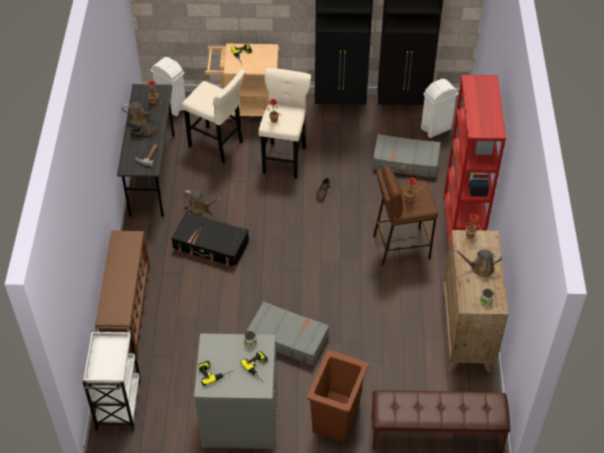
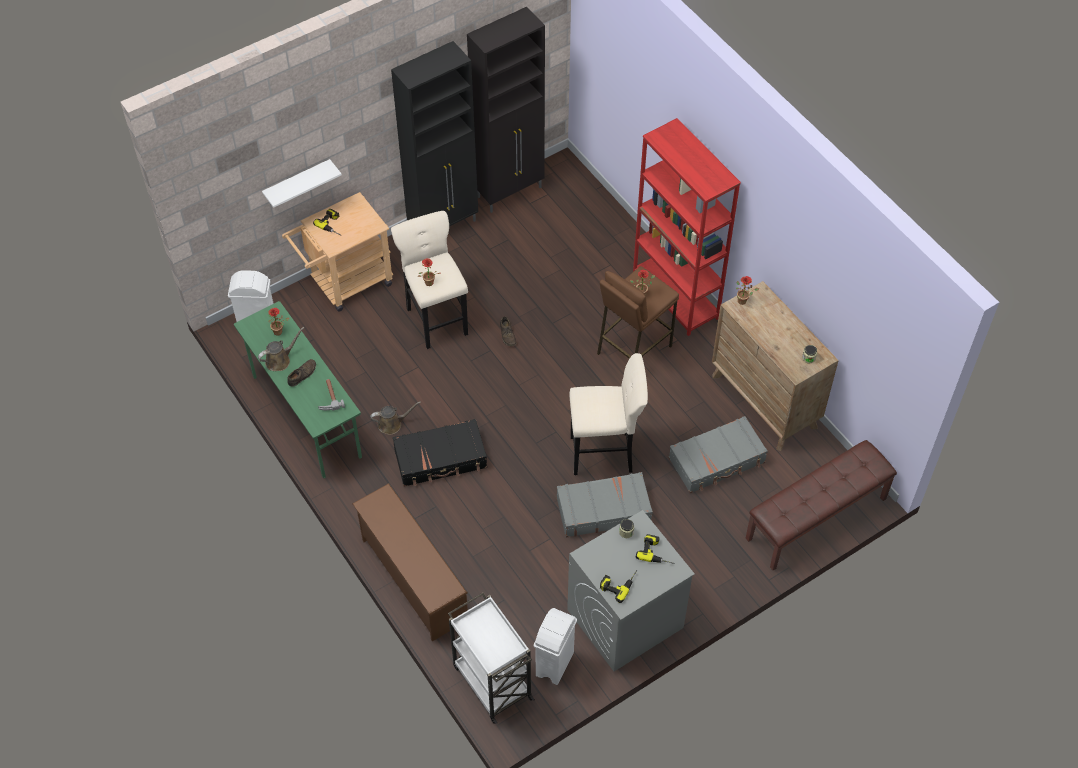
camera: 35 degrees left, 5 degrees up
grey desk [117,84,174,217] -> green desk [234,301,362,478]
beige stool [182,69,245,163] -> beige stool moved to [569,353,648,475]
brown trash can [307,350,368,443] -> none
grey suitcase [372,134,441,178] -> grey suitcase moved to [669,416,768,493]
white trash can [421,79,458,138] -> white trash can moved to [534,608,577,685]
brown watering can [455,249,502,277] -> none
none -> white shelf [262,159,342,208]

